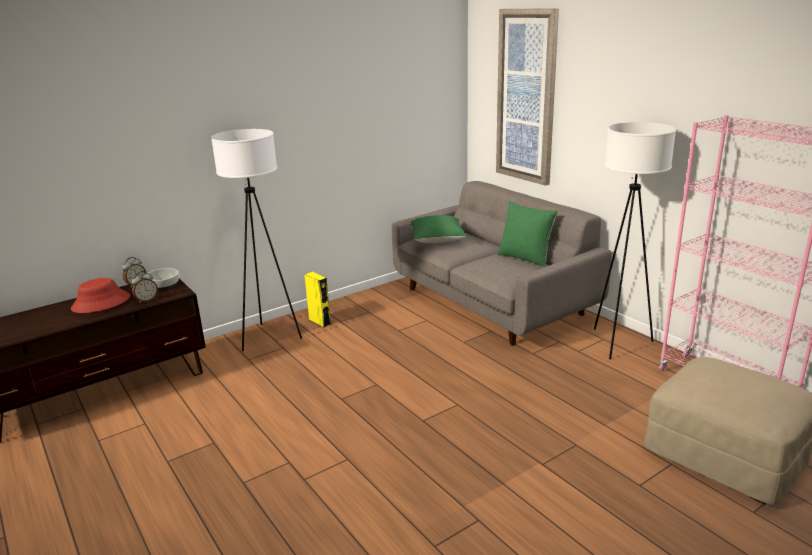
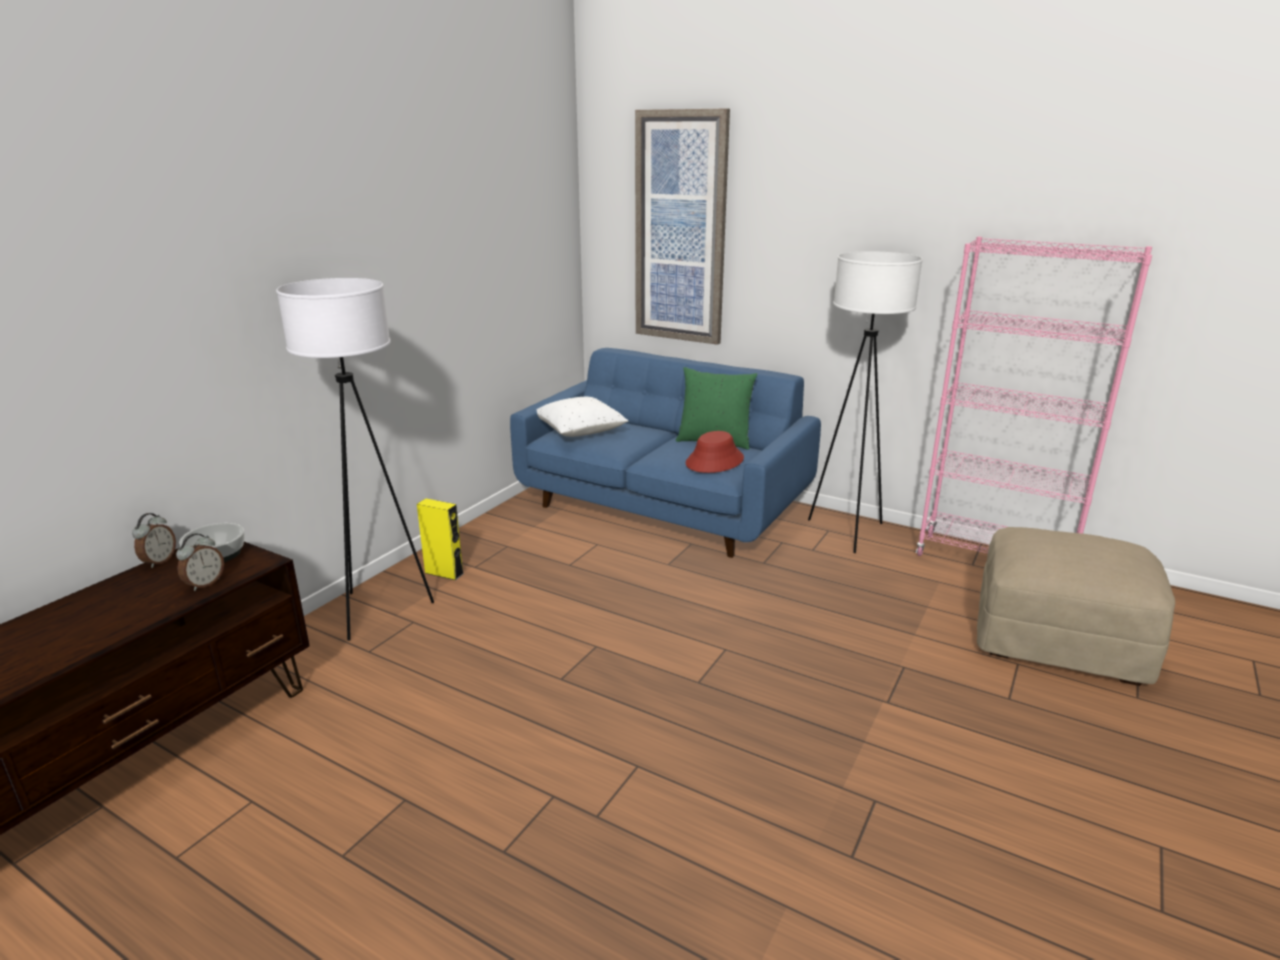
camera: 25 degrees left, 0 degrees up
red hat [71,278,130,313] -> red hat moved to [686,431,744,473]
grey sofa [392,181,612,346] -> blue sofa [510,348,821,558]
green pillow [411,215,467,243] -> white pillow [537,397,629,437]

